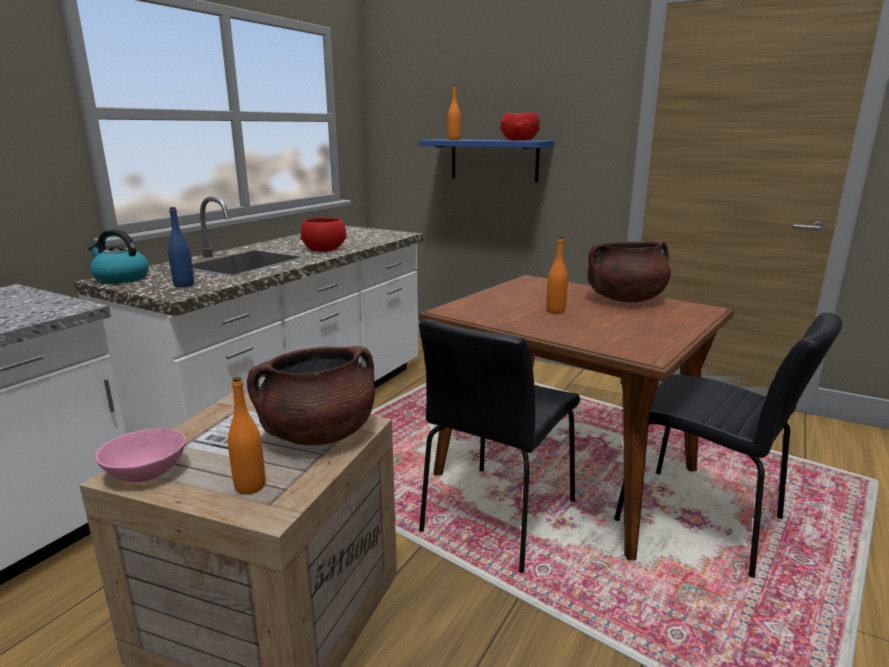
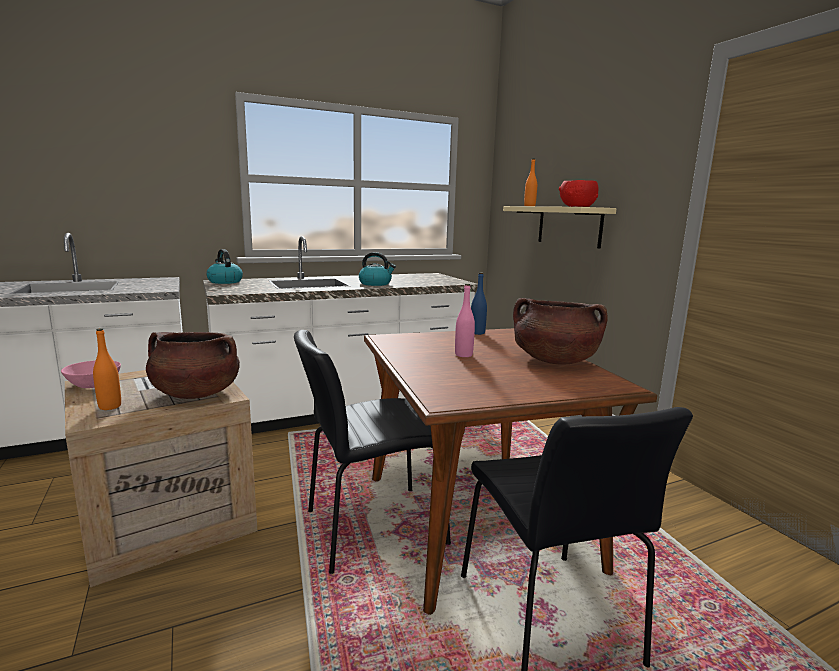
camera: 35 degrees right, 5 degrees down
blue bottle [168,207,194,287] -> blue bottle moved to [471,272,487,335]
red bowl [300,218,347,252] -> kettle [359,252,396,286]
blue shelf [419,139,555,182] -> beige shelf [503,206,617,248]
orange bottle [546,237,568,314] -> pink bottle [455,284,475,357]

